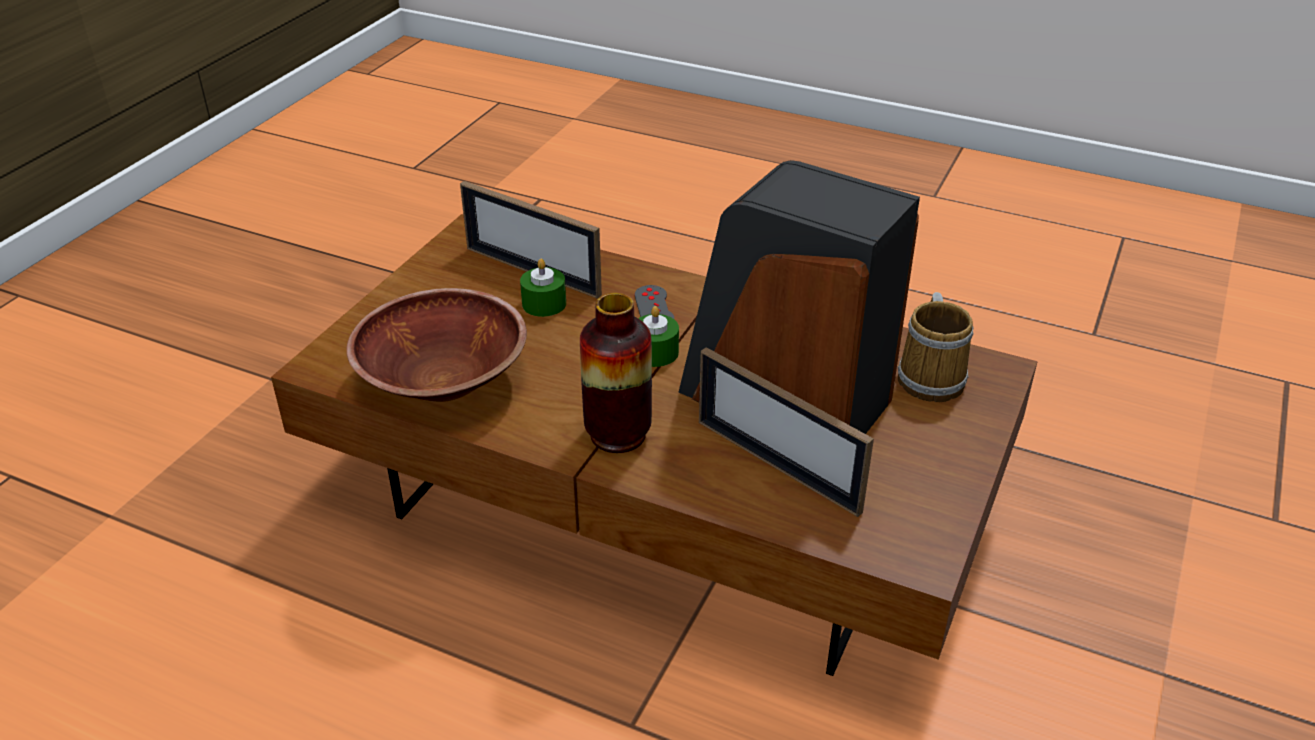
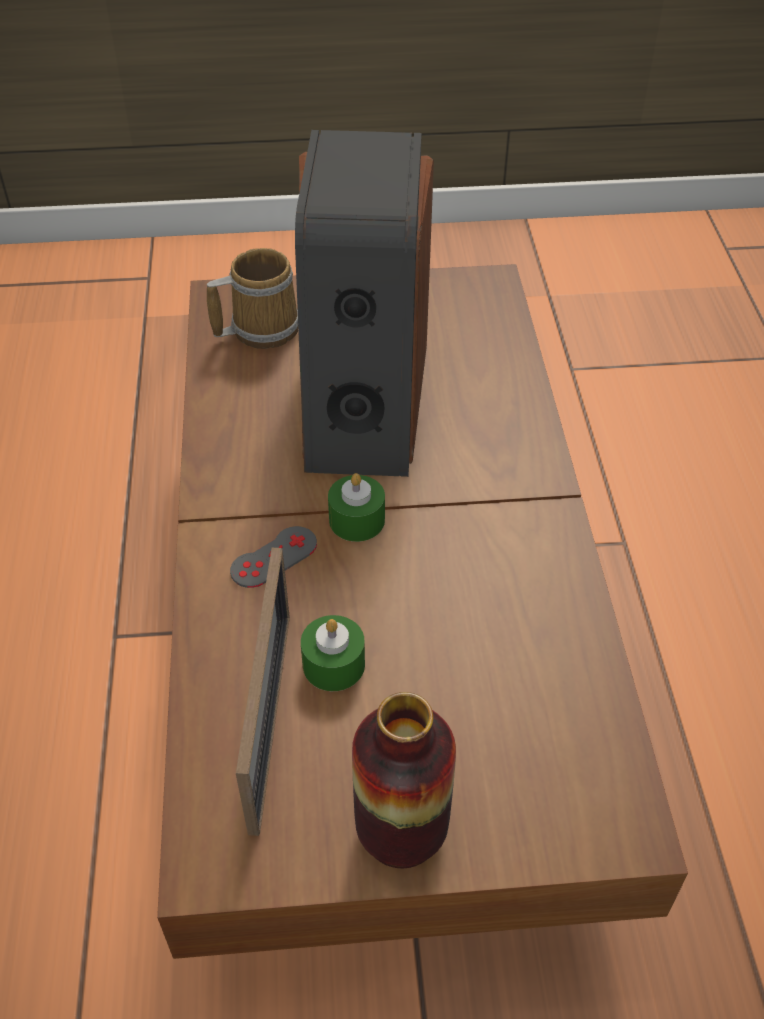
camera: 120 degrees left, 10 degrees up
brown bowl [346,288,527,402] -> none
vase [580,293,652,453] -> vase moved to [352,692,456,868]
picture frame [699,347,874,517] -> none

